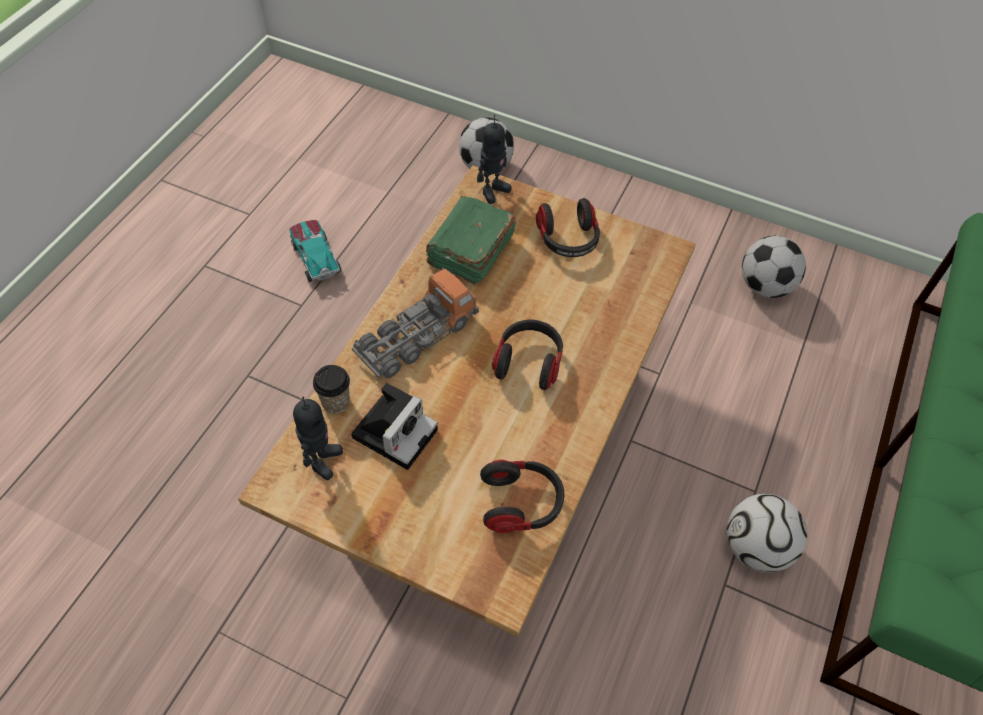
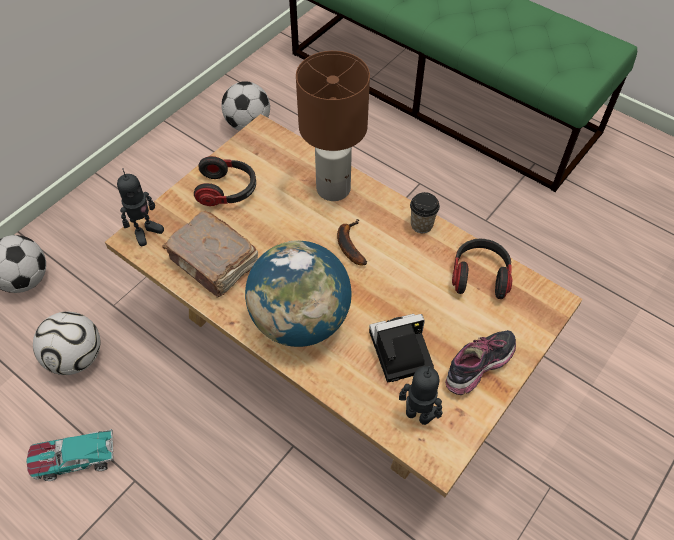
camera: 75 degrees left, 0 degrees up
cup [313,365,350,413] -> cup moved to [410,192,440,233]
camera [351,383,438,470] -> camera turned 60 degrees counterclockwise [369,314,434,382]
toy truck [352,266,479,378] -> globe [245,240,351,347]
green book [426,196,516,284] -> brown book [162,211,258,298]
toy robot [477,115,512,204] -> toy robot turned 75 degrees clockwise [117,168,164,246]
headphones [492,319,563,390] -> banana [337,219,367,265]
football [727,494,807,572] -> football moved to [33,311,100,375]
none -> brown table lamp [296,51,370,201]
none -> shoe [445,330,516,395]

